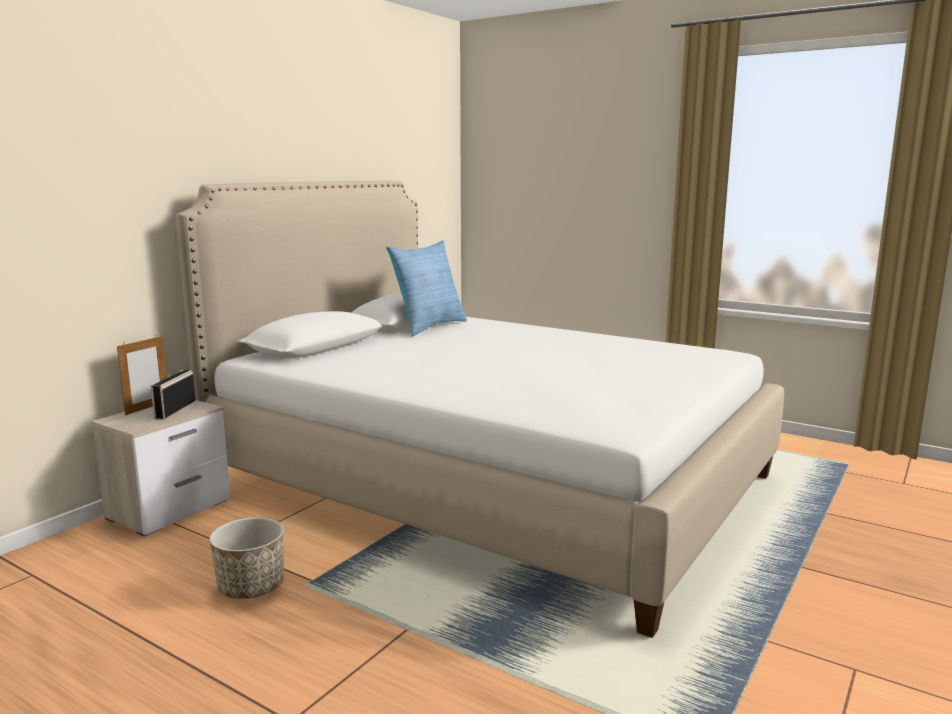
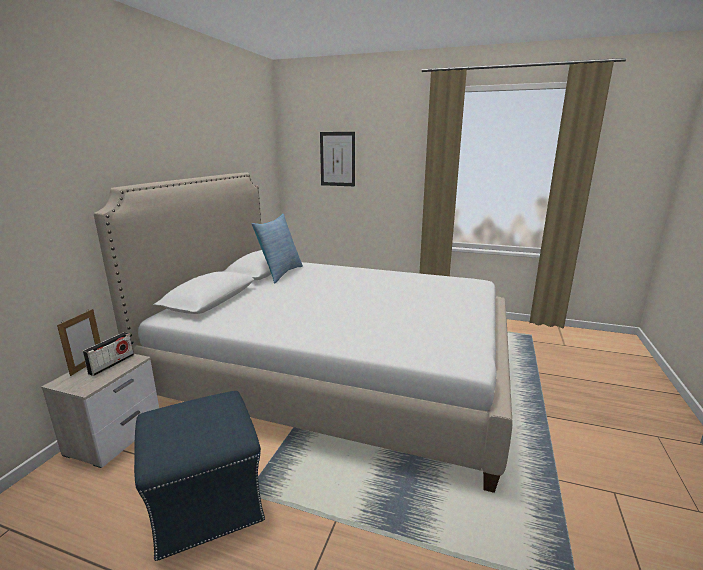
camera: 15 degrees left, 5 degrees up
radio [151,370,196,419] -> radio turned 150 degrees counterclockwise [83,332,134,376]
planter [209,517,284,599] -> blue ottoman [134,391,265,561]
none -> picture [320,132,355,186]

